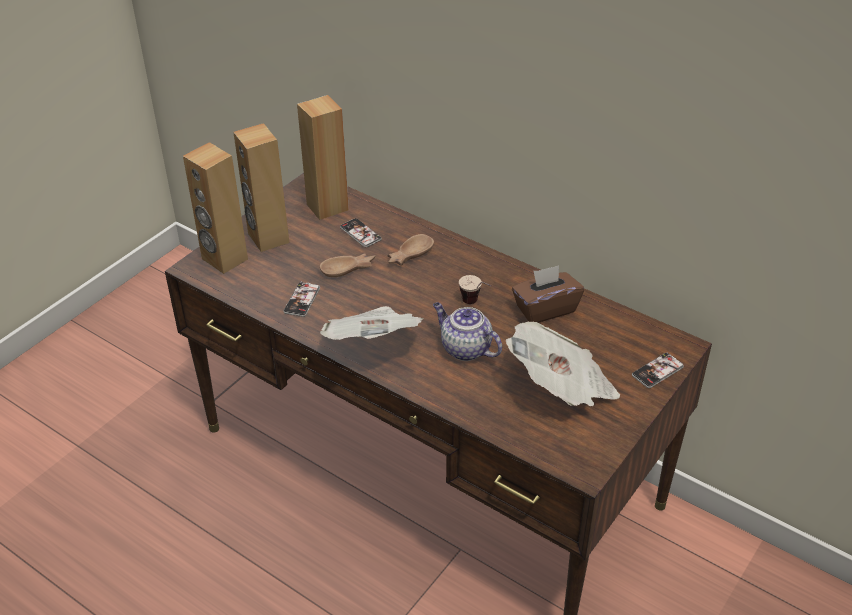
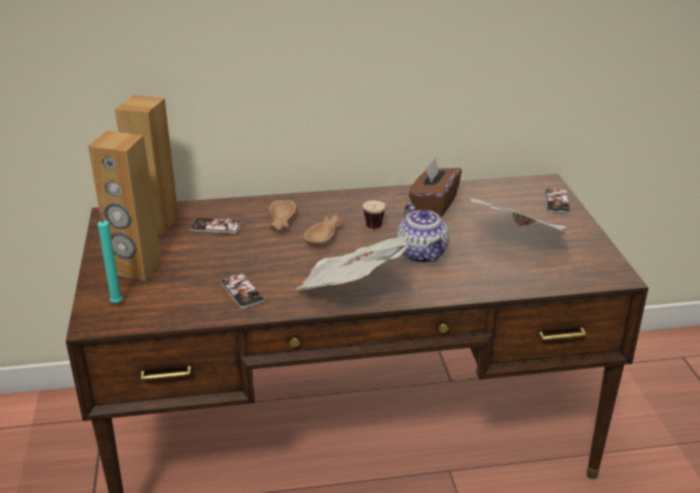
camera: 45 degrees left, 10 degrees down
brown speaker [183,142,248,274] -> turquoise candle [98,208,123,304]
brown bowl [320,253,375,277] -> brown bowl moved to [304,214,344,246]
teapot [433,302,502,361] -> teapot turned 105 degrees counterclockwise [397,203,449,263]

